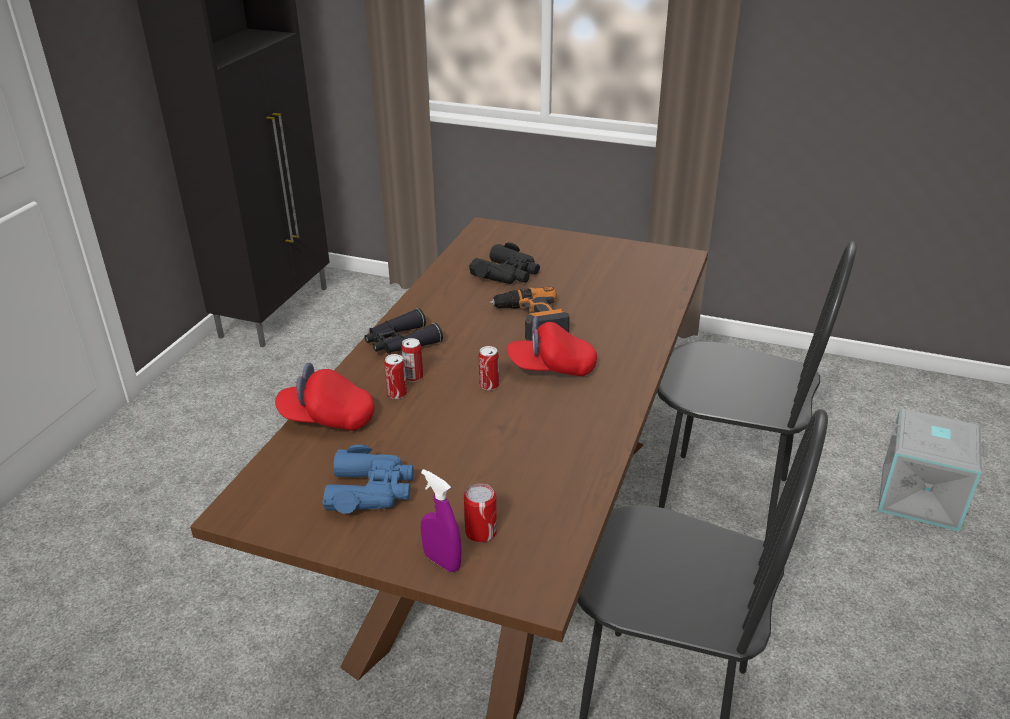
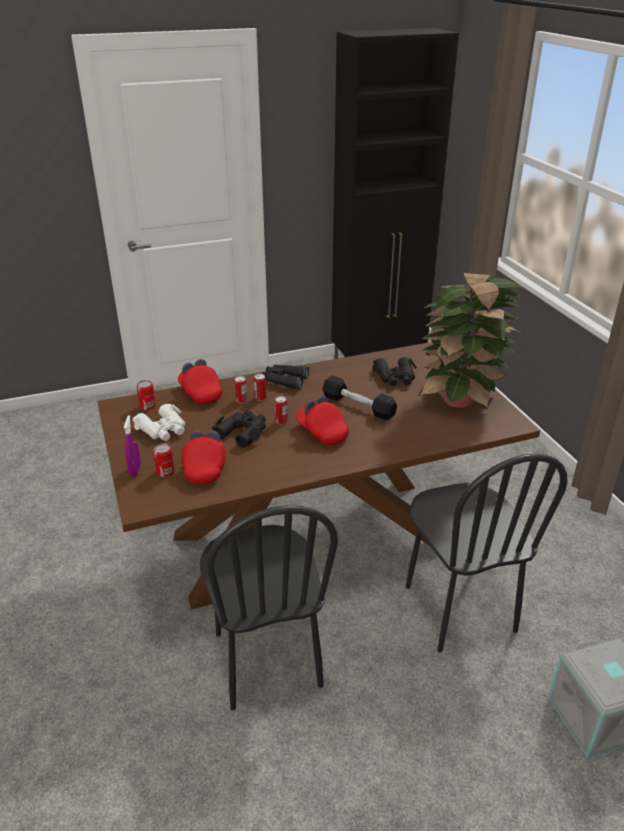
camera: 50 degrees right, 0 degrees up
blue binoculars [322,445,414,514] -> white binoculars [132,404,185,441]
power drill [490,286,570,341] -> black dumbbell [323,375,397,420]
none -> can [137,380,156,410]
none -> red cap [181,430,226,484]
none -> black binoculars [212,410,266,448]
none -> potted plant [418,273,523,409]

